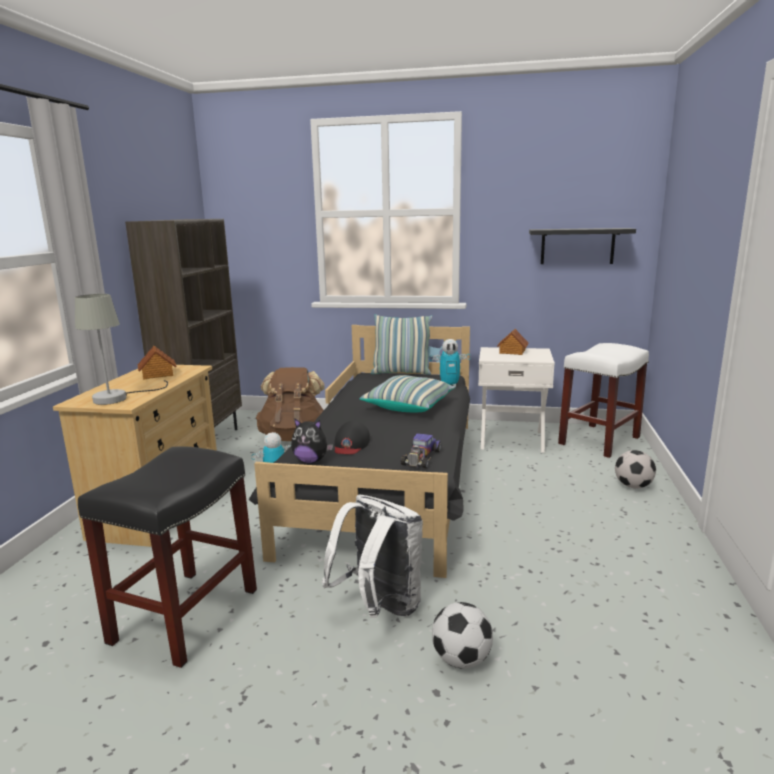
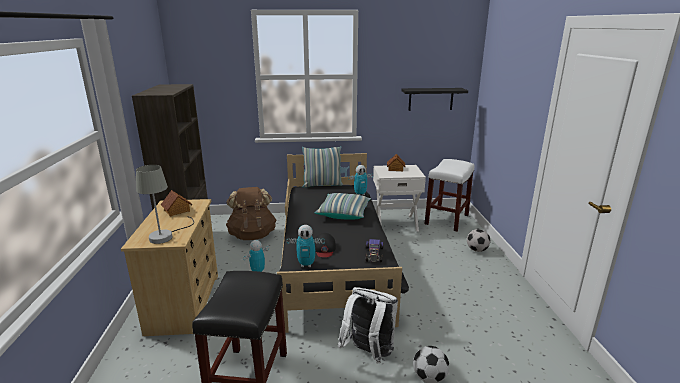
camera: 15 degrees left, 5 degrees up
plush toy [291,418,333,463] -> toy robot [286,225,325,267]

